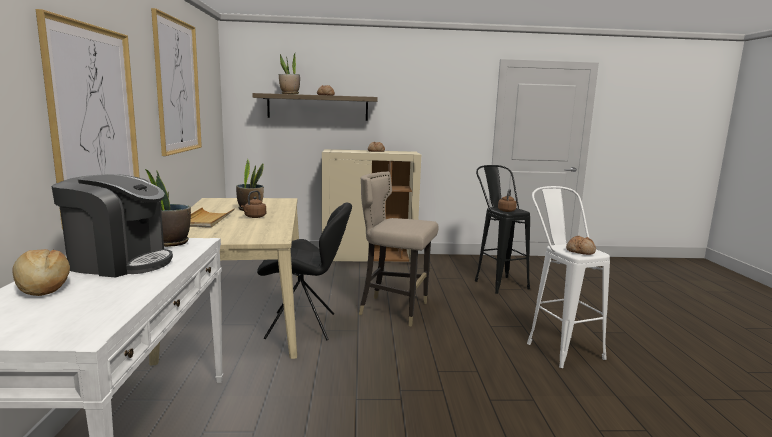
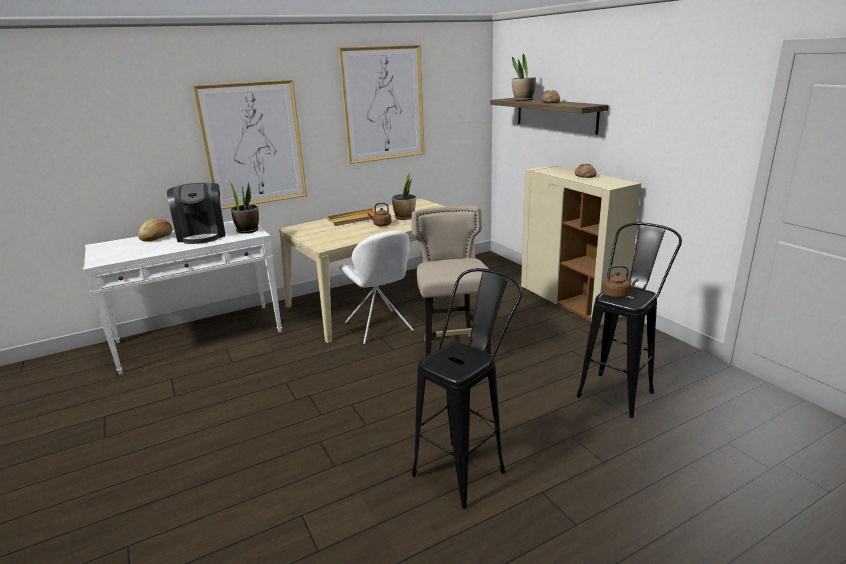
camera: 65 degrees right, 10 degrees up
black chair [257,202,352,341] -> white chair [339,230,414,344]
white stool [527,186,610,368] -> black stool [412,268,522,509]
bread [566,236,596,255] -> none

